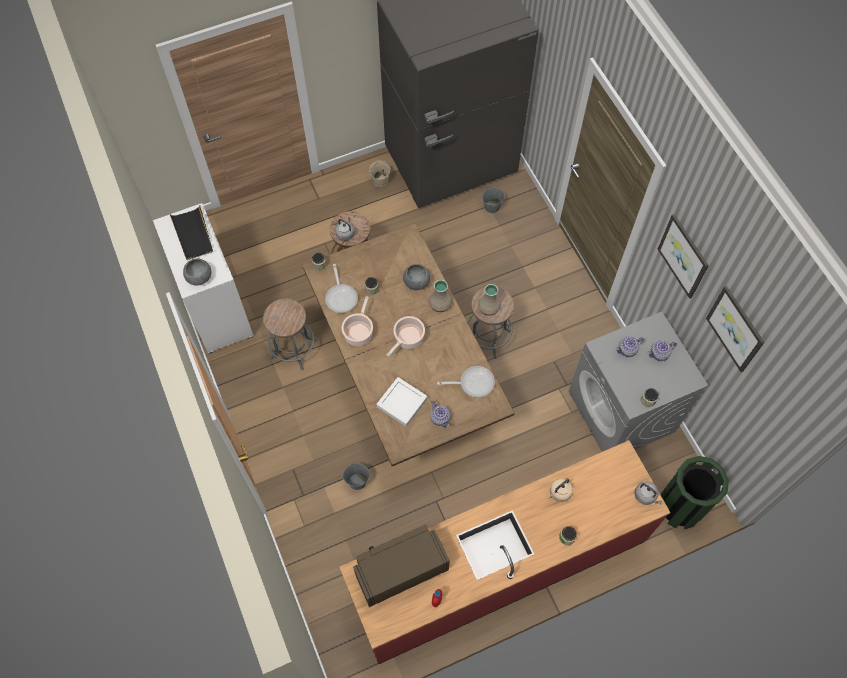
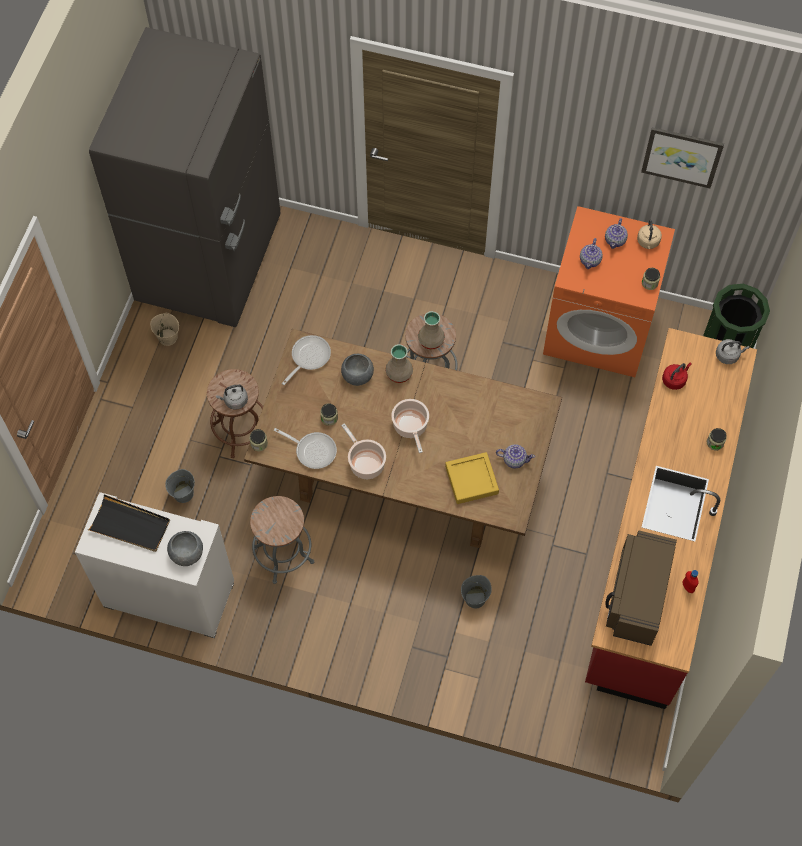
camera: 50 degrees left, 0 degrees up
white tray [377,377,427,427] -> yellow tray [445,452,499,504]
frying pan [437,366,495,397] -> frying pan moved to [282,335,331,385]
grey bucket [482,187,505,213] -> grey bucket moved to [165,469,195,503]
beige kettle [547,478,573,502] -> beige kettle moved to [637,220,662,249]
grey washing machine [568,312,708,452] -> orange washing machine [543,206,675,377]
picture [658,214,709,299] -> none
none -> red kettle [662,363,692,390]

